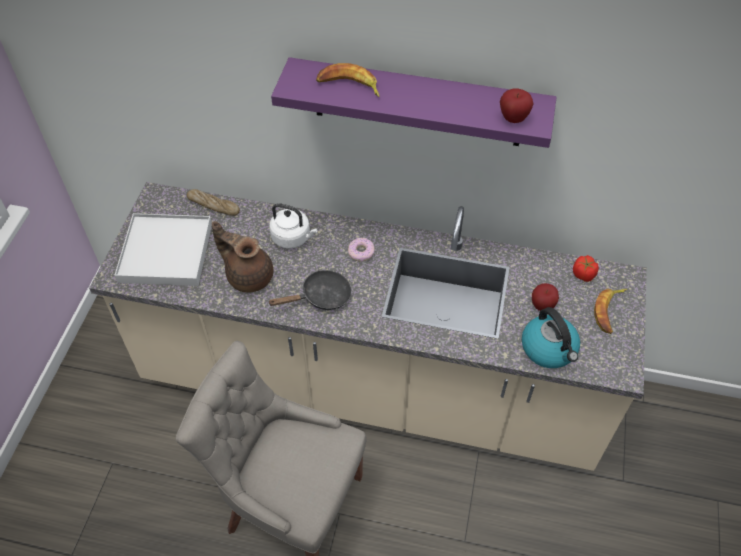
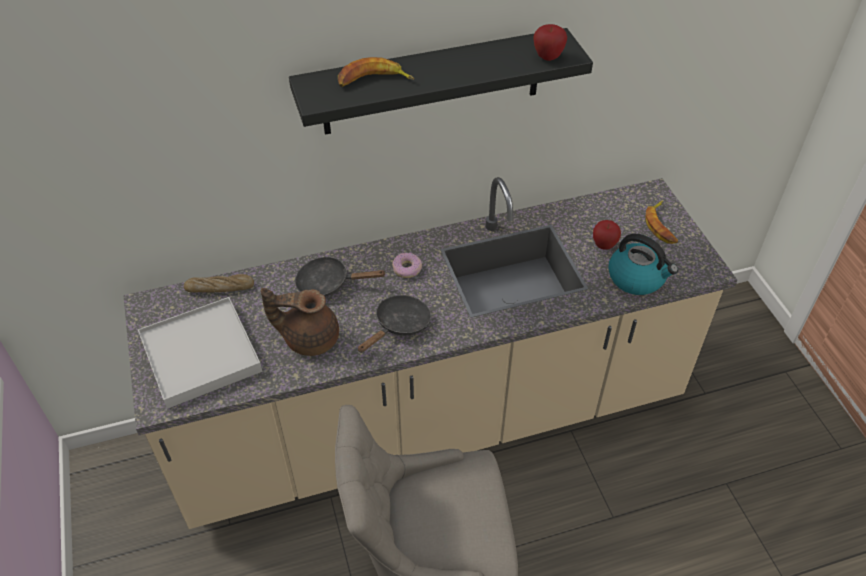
camera: 30 degrees left, 5 degrees down
white kettle [269,203,318,249] -> black frying pan [295,256,385,297]
purple shelf [271,57,557,148] -> black shelf [289,28,593,135]
tomato [573,255,599,282] -> none

